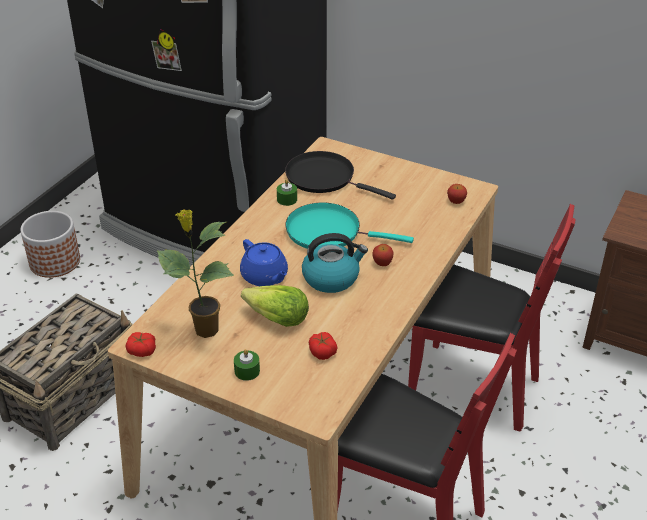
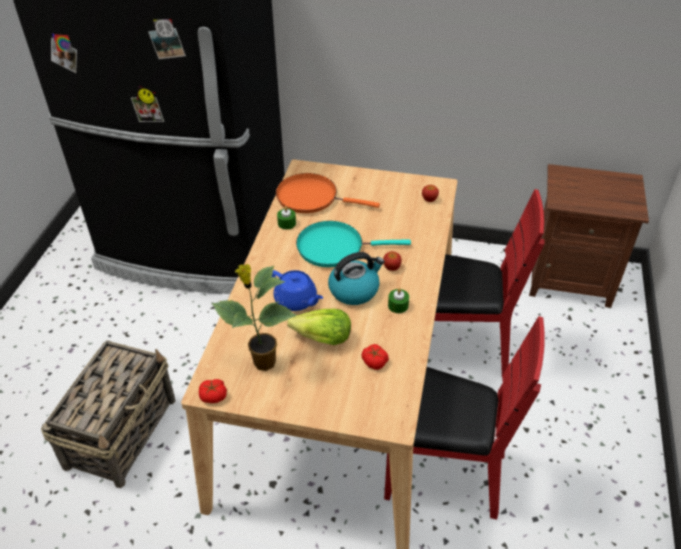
camera: 15 degrees left, 5 degrees up
planter [20,211,80,278] -> none
green candle [234,349,260,381] -> green candle moved to [388,288,409,313]
black frying pan [285,151,396,200] -> orange frying pan [276,173,380,213]

